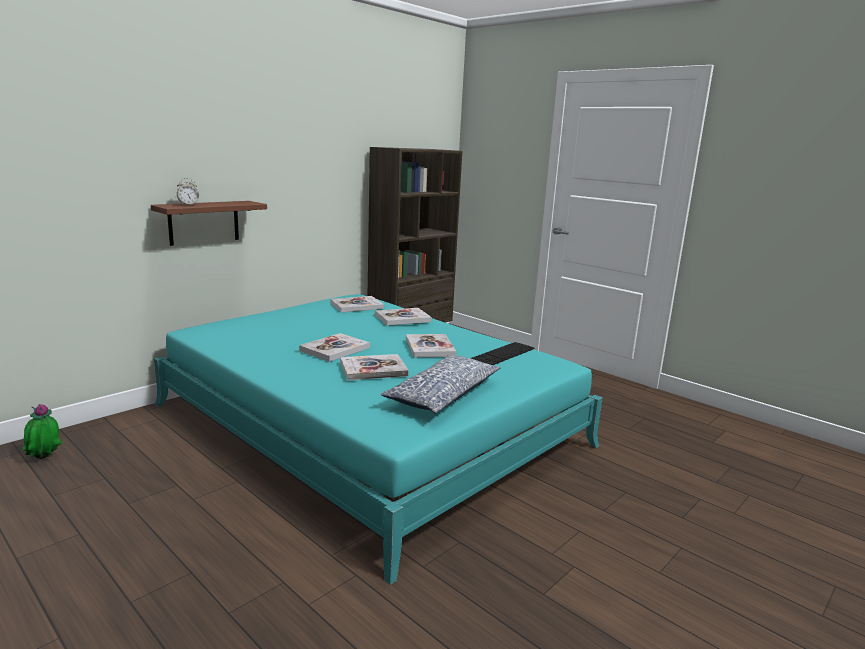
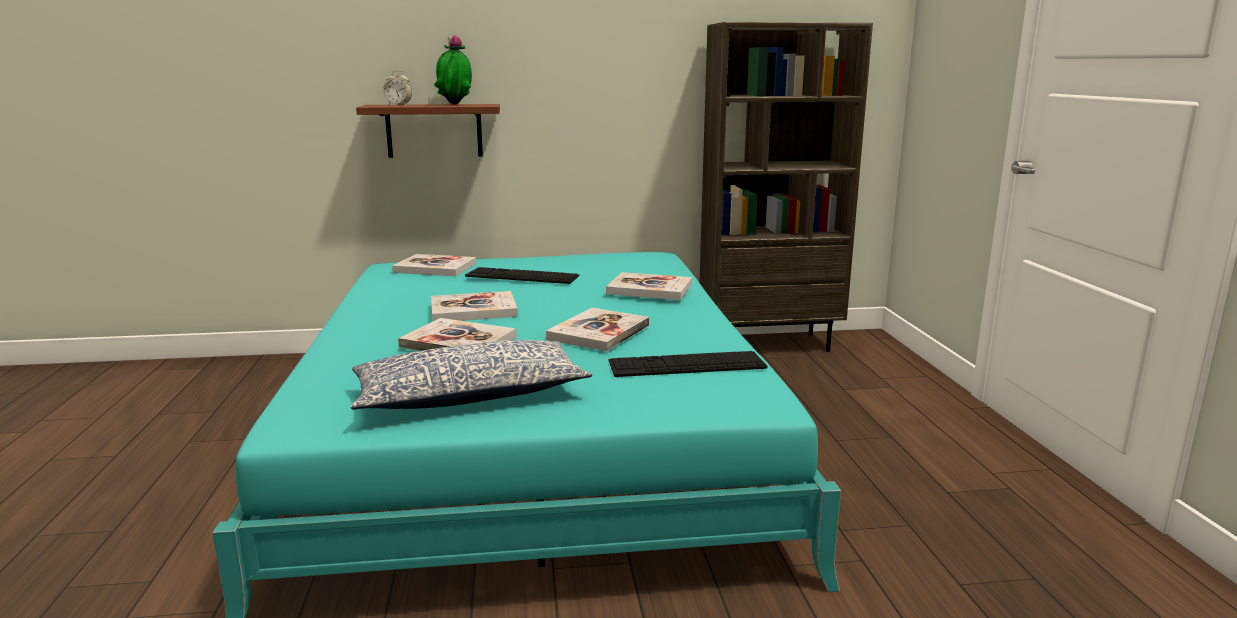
camera: 40 degrees right, 0 degrees up
potted plant [22,404,62,459] -> potted plant moved to [434,35,472,105]
book [330,296,384,312] -> book moved to [392,254,477,276]
none -> keyboard [465,267,579,284]

